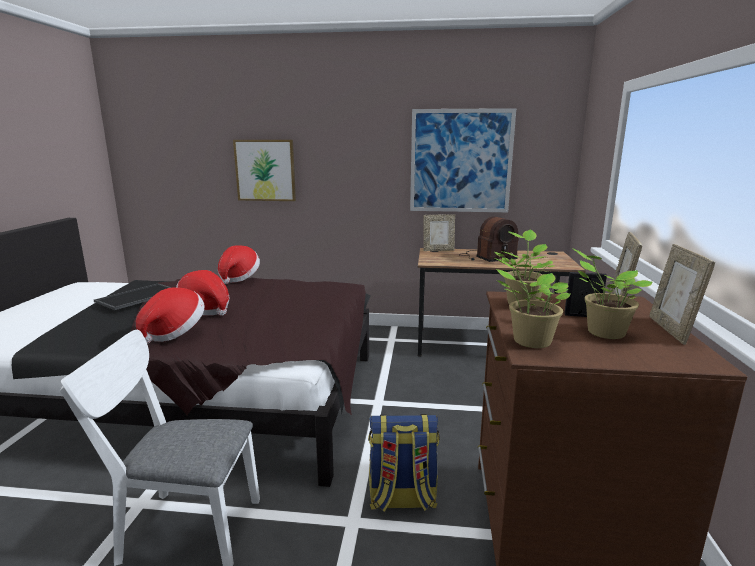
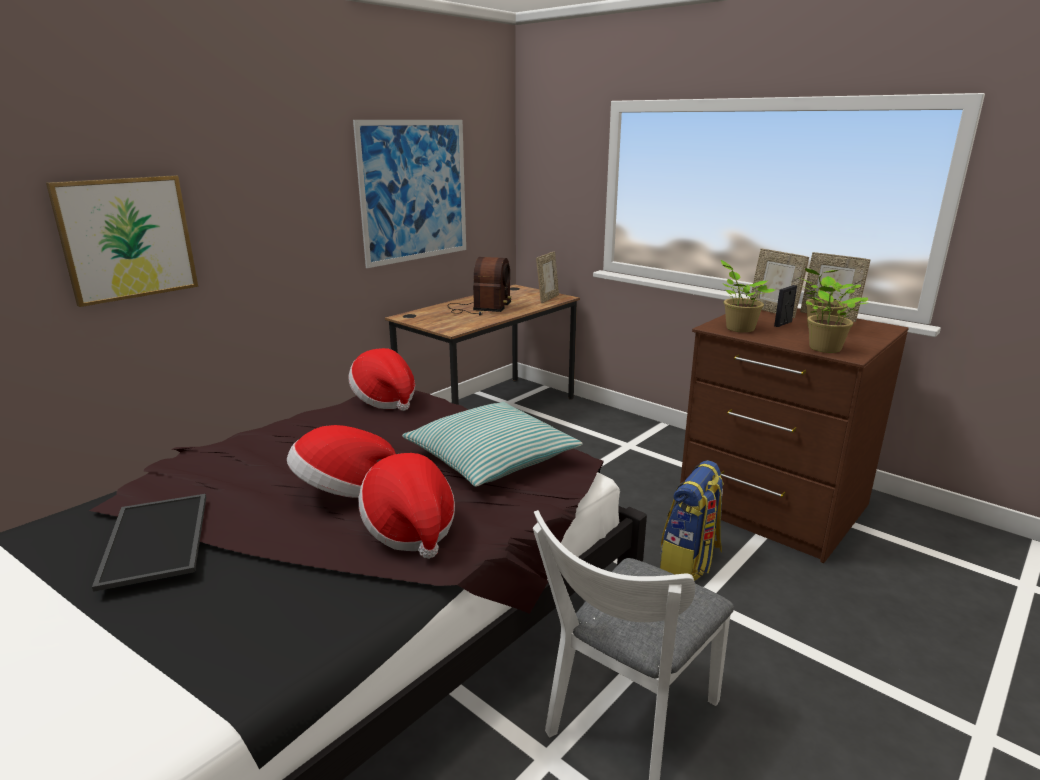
camera: 55 degrees left, 5 degrees up
hat [218,245,260,284] -> hat moved to [349,348,415,411]
picture frame [423,214,455,251] -> picture frame moved to [536,251,559,303]
none -> pillow [402,402,583,487]

